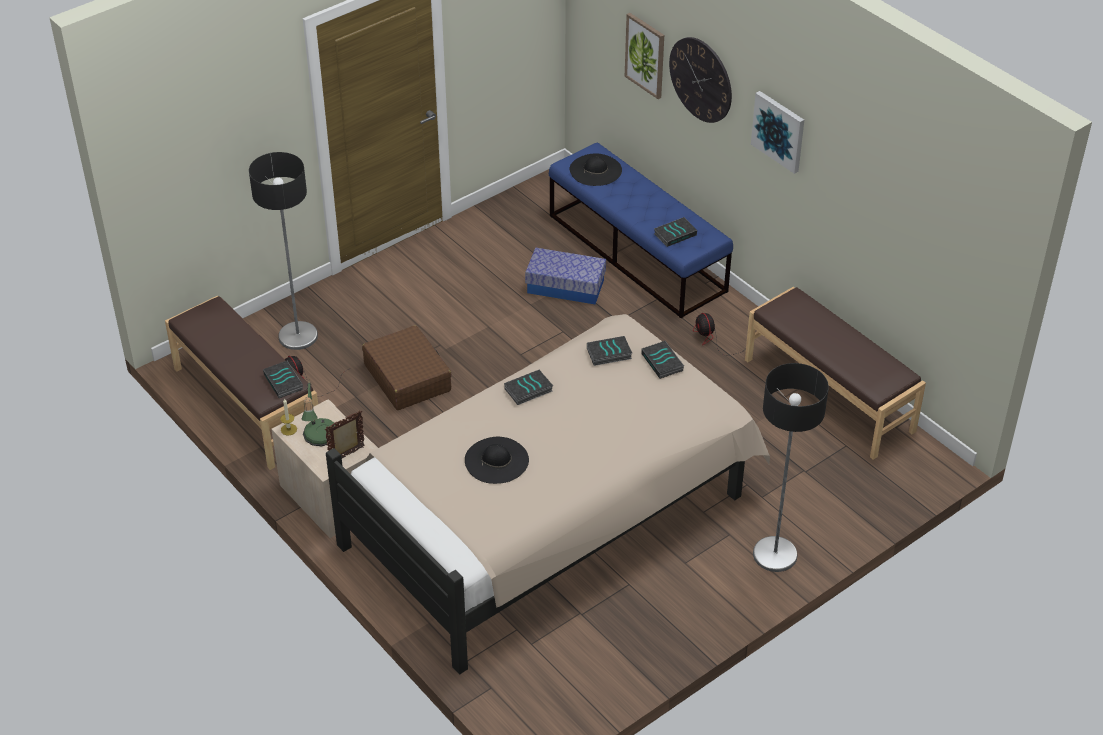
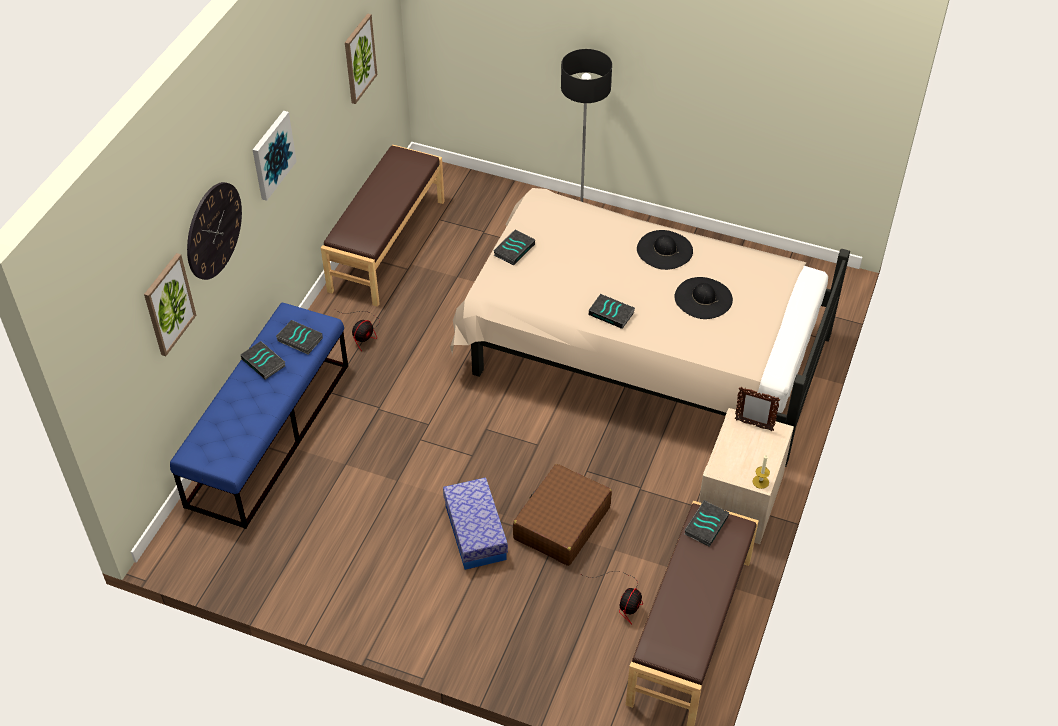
camera: 120 degrees left, 5 degrees up
floor lamp [249,152,318,350] -> none
table lamp [302,381,335,446] -> none
storage box [525,248,606,304] -> storage box moved to [443,477,508,570]
black hat [570,153,622,186] -> black hat moved to [637,230,693,270]
book [587,336,632,366] -> book moved to [241,341,285,380]
none -> picture [345,13,377,104]

